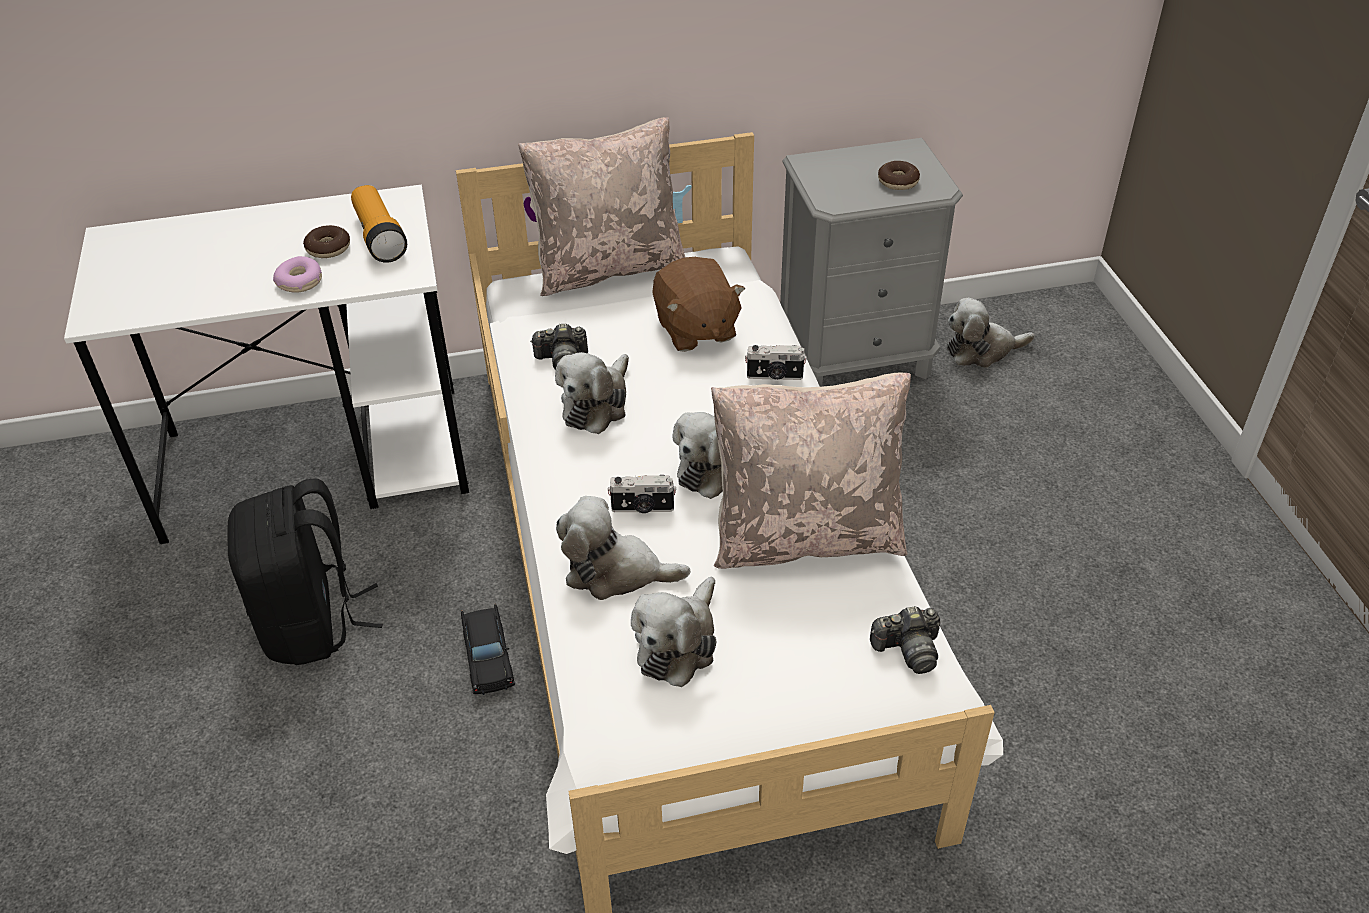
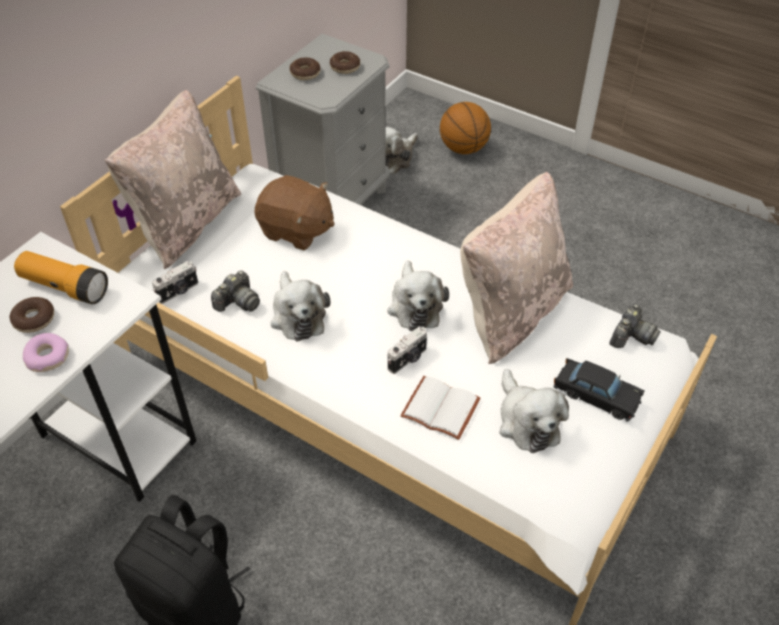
camera: 45 degrees left, 5 degrees up
black toy car [461,604,515,695] -> black toy car moved to [554,358,644,422]
plush toy [556,496,690,600] -> white book [400,376,480,440]
camera [745,345,807,380] -> camera moved to [152,261,198,304]
none -> donut [290,58,321,80]
none -> basketball [440,102,491,154]

